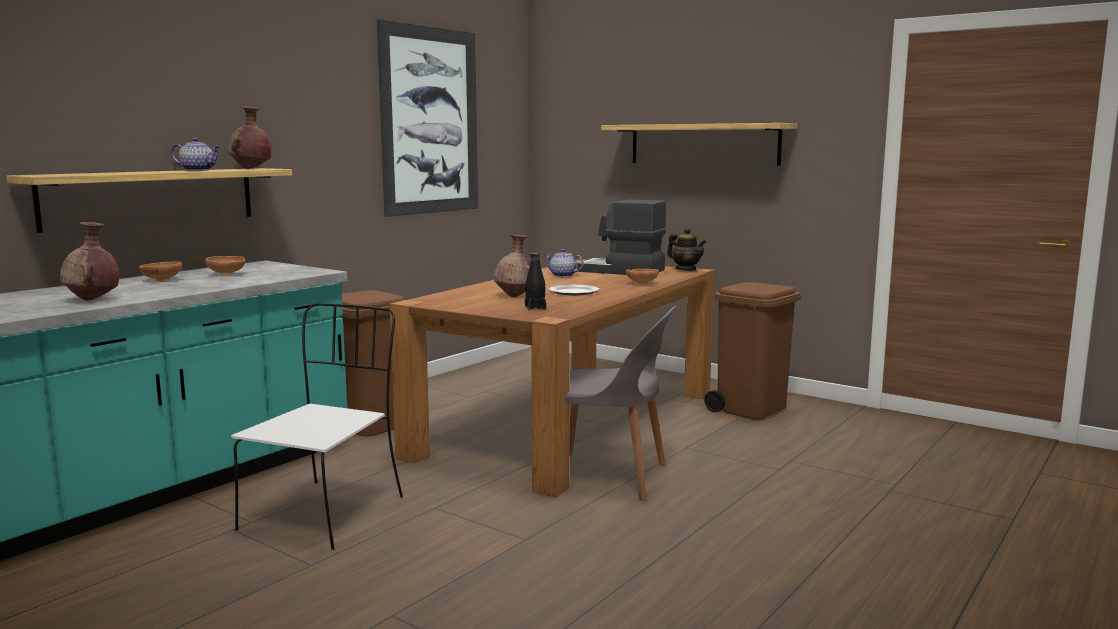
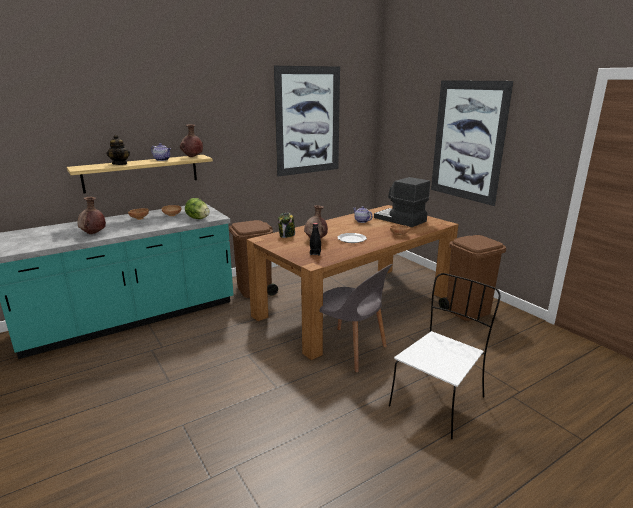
camera: 20 degrees right, 10 degrees up
white chair [231,303,403,550] -> white chair moved to [389,273,501,439]
shelf [601,123,797,166] -> picture [431,80,514,206]
teapot [667,227,706,271] -> teapot moved to [106,135,130,165]
none -> lettuce [185,198,210,219]
none -> jar [278,213,295,238]

